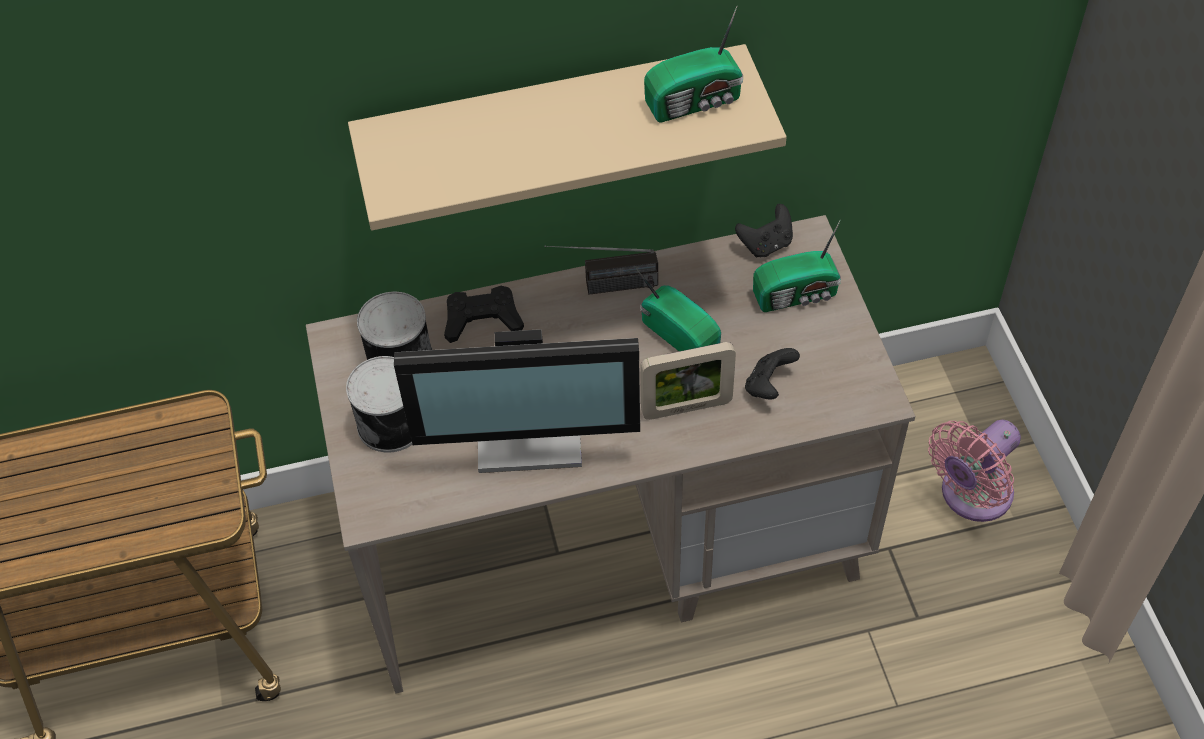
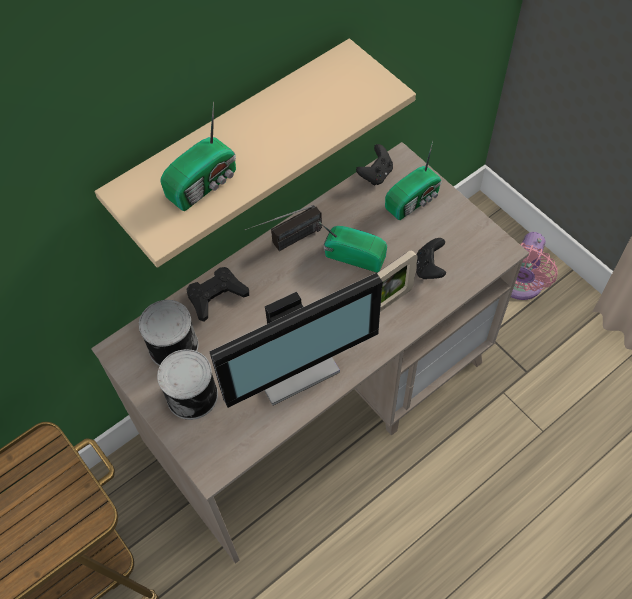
camera: 25 degrees left, 5 degrees up
radio [644,5,743,122] -> radio moved to [160,102,236,211]

